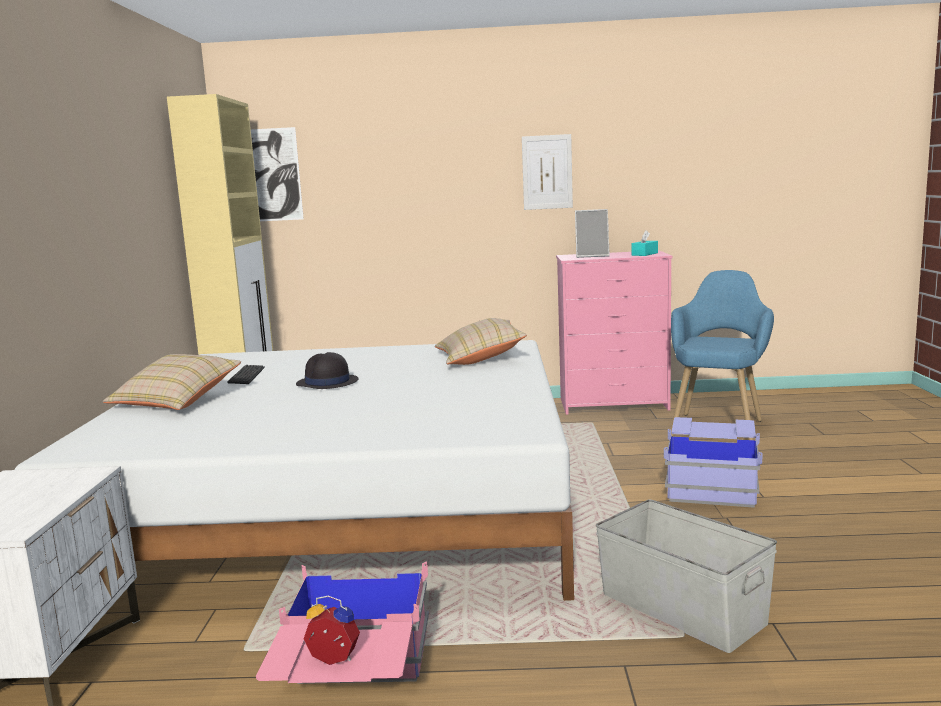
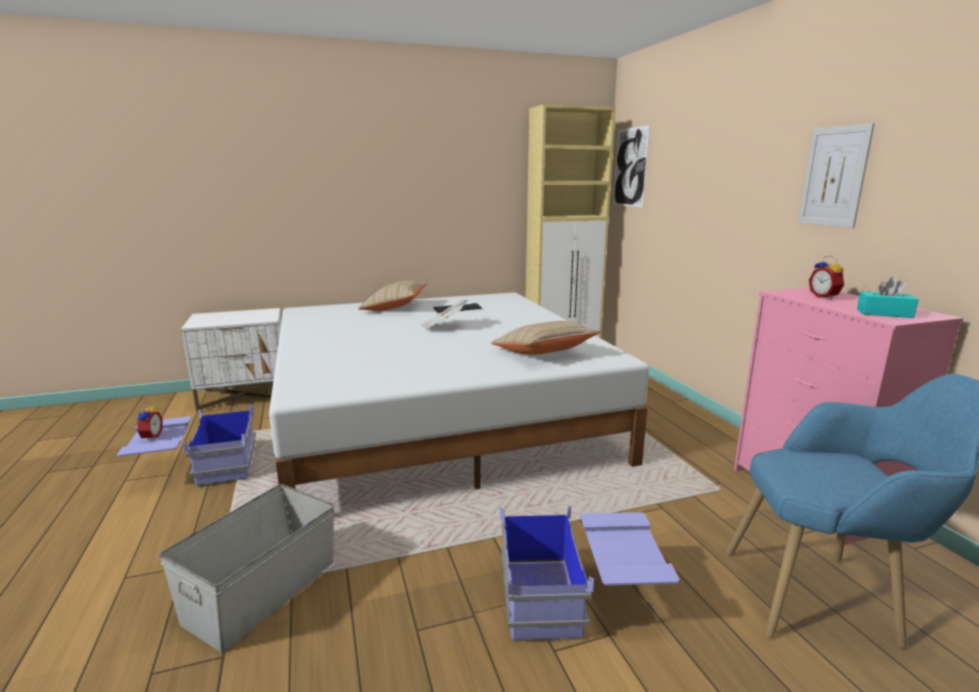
camera: 70 degrees right, 5 degrees up
pink storage box [256,561,429,684] -> blue storage box [117,404,256,487]
black hat [296,352,358,389] -> newspaper [421,299,468,329]
picture frame [575,209,610,258] -> alarm clock [809,256,844,299]

